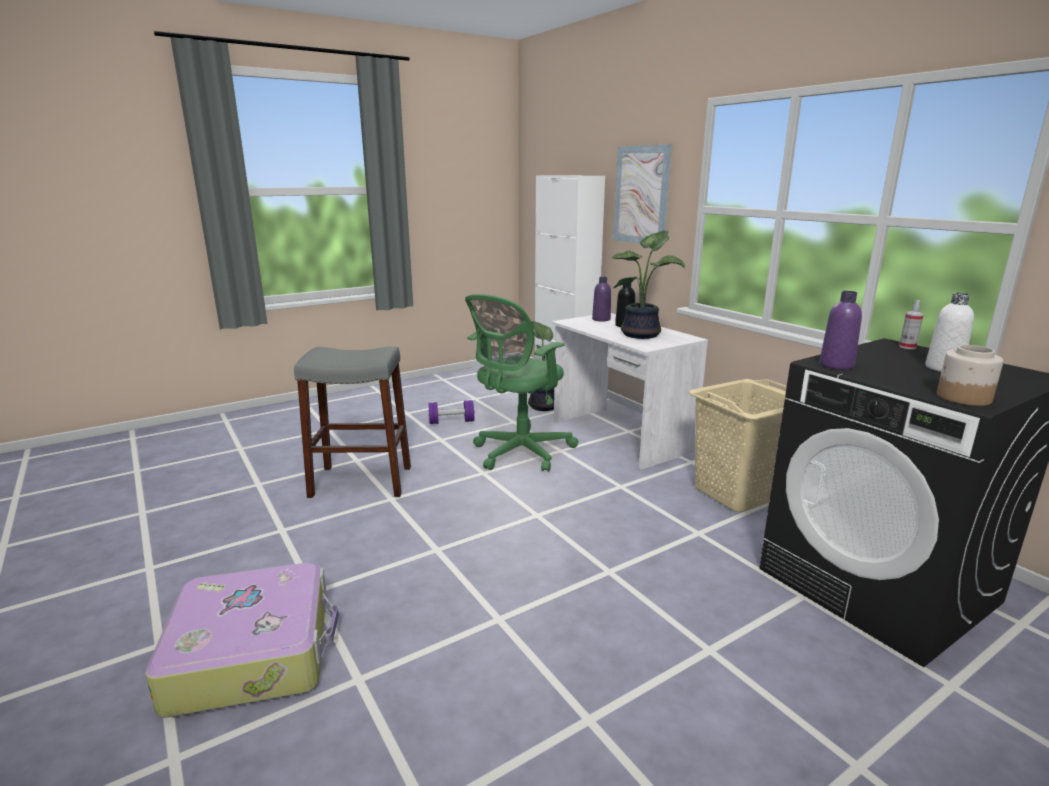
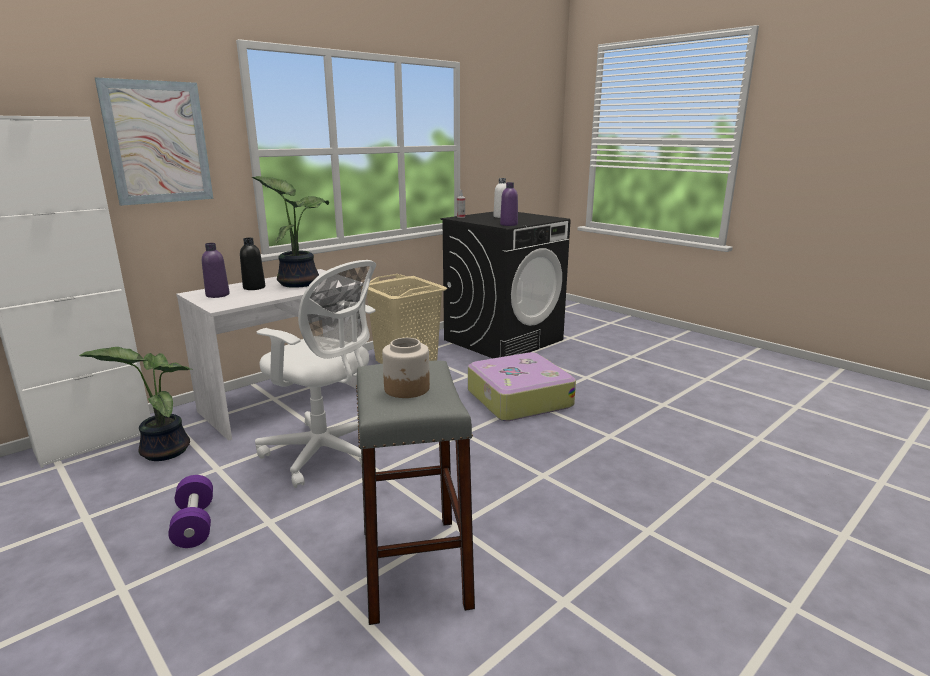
camera: 100 degrees left, 0 degrees up
suitcase [145,563,339,718] -> suitcase moved to [468,352,576,421]
green office chair [465,294,578,472] -> white office chair [255,260,376,488]
jar [937,345,1004,406] -> jar moved to [382,338,430,398]

